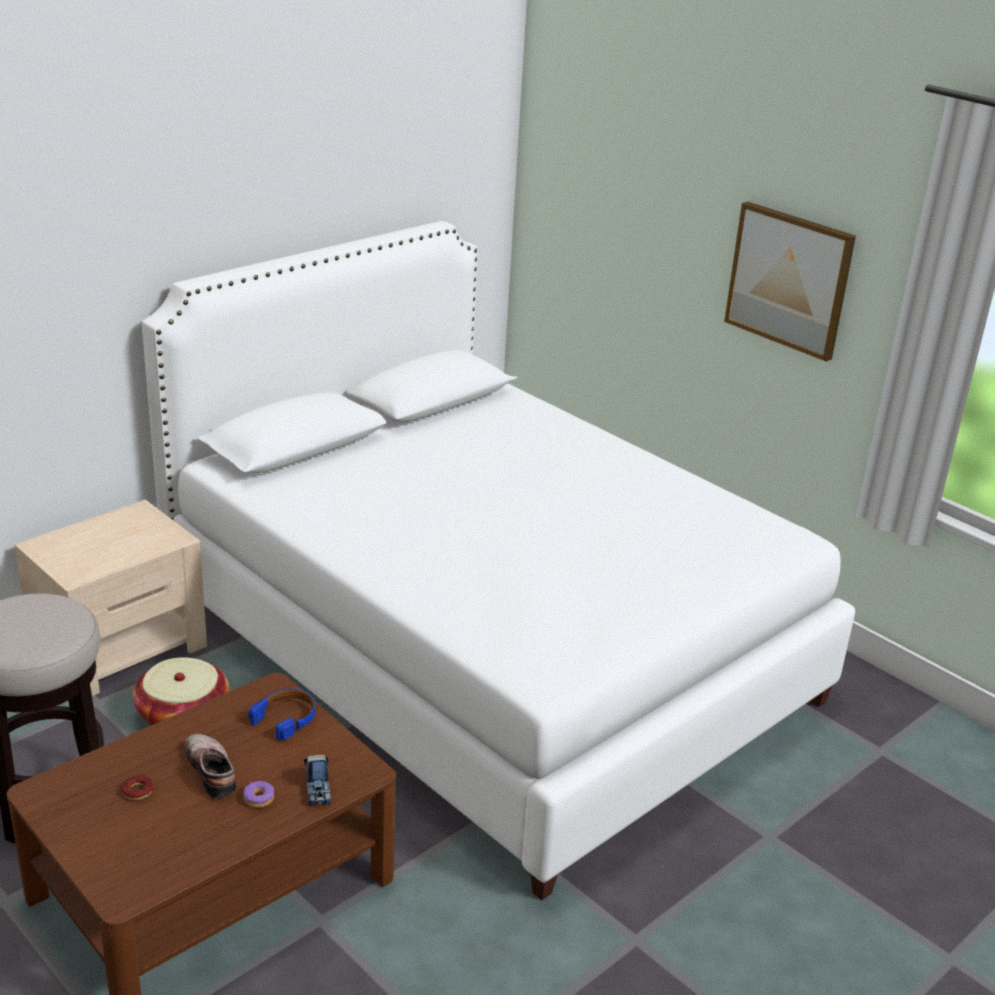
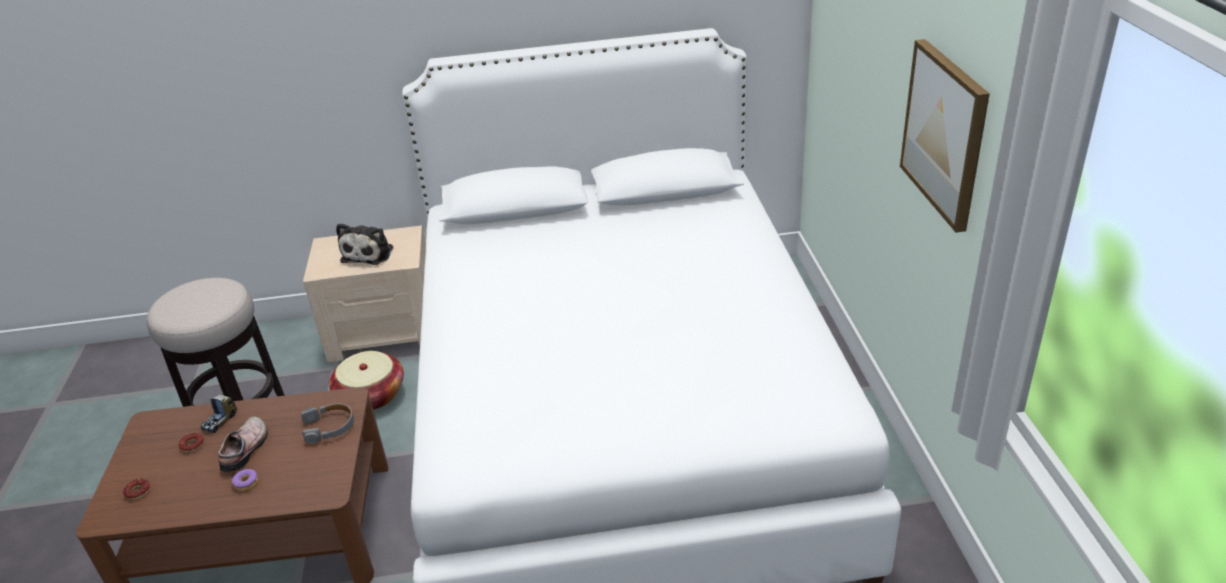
camera: 40 degrees right, 5 degrees up
blue headphones [249,689,315,740] -> grey headphones [301,403,354,444]
toy truck [304,755,331,806] -> toy truck moved to [201,395,237,433]
none -> donut [123,479,150,500]
none -> plush toy [336,223,393,265]

